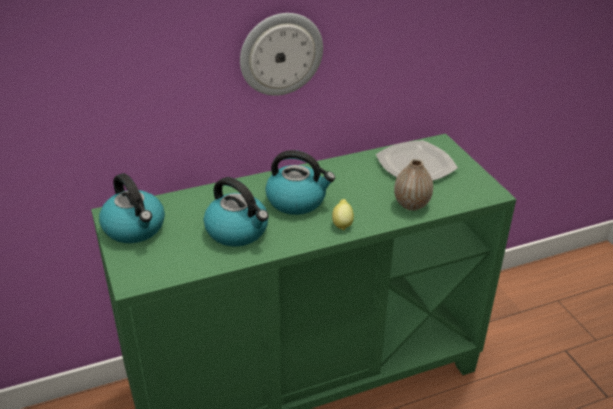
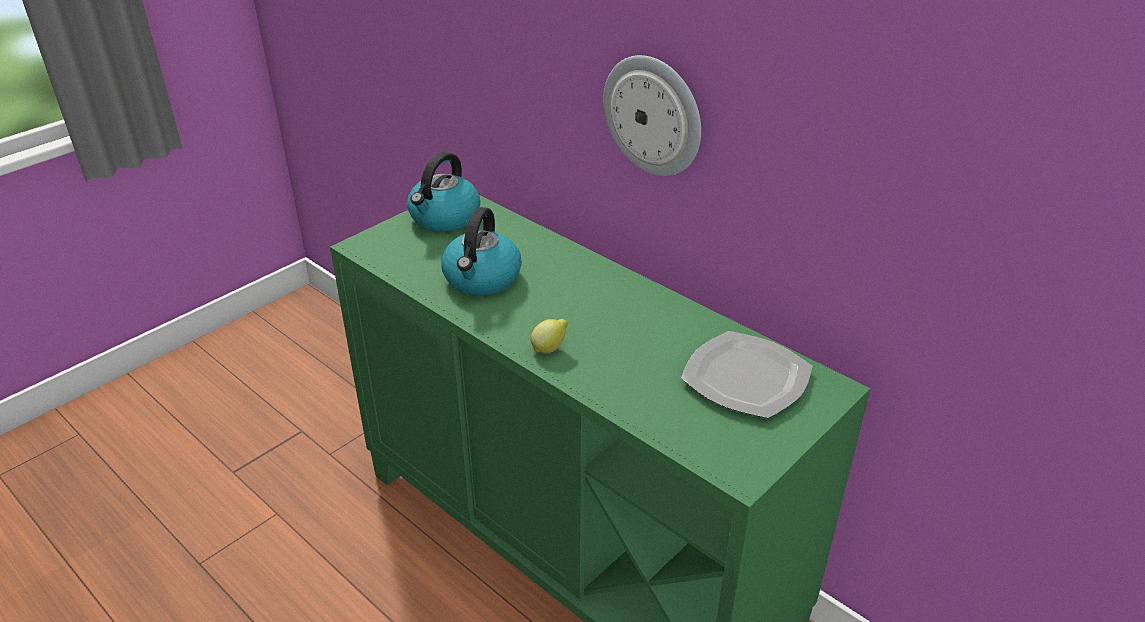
camera: 65 degrees right, 0 degrees up
kettle [265,150,335,215] -> none
vase [394,159,433,211] -> none

